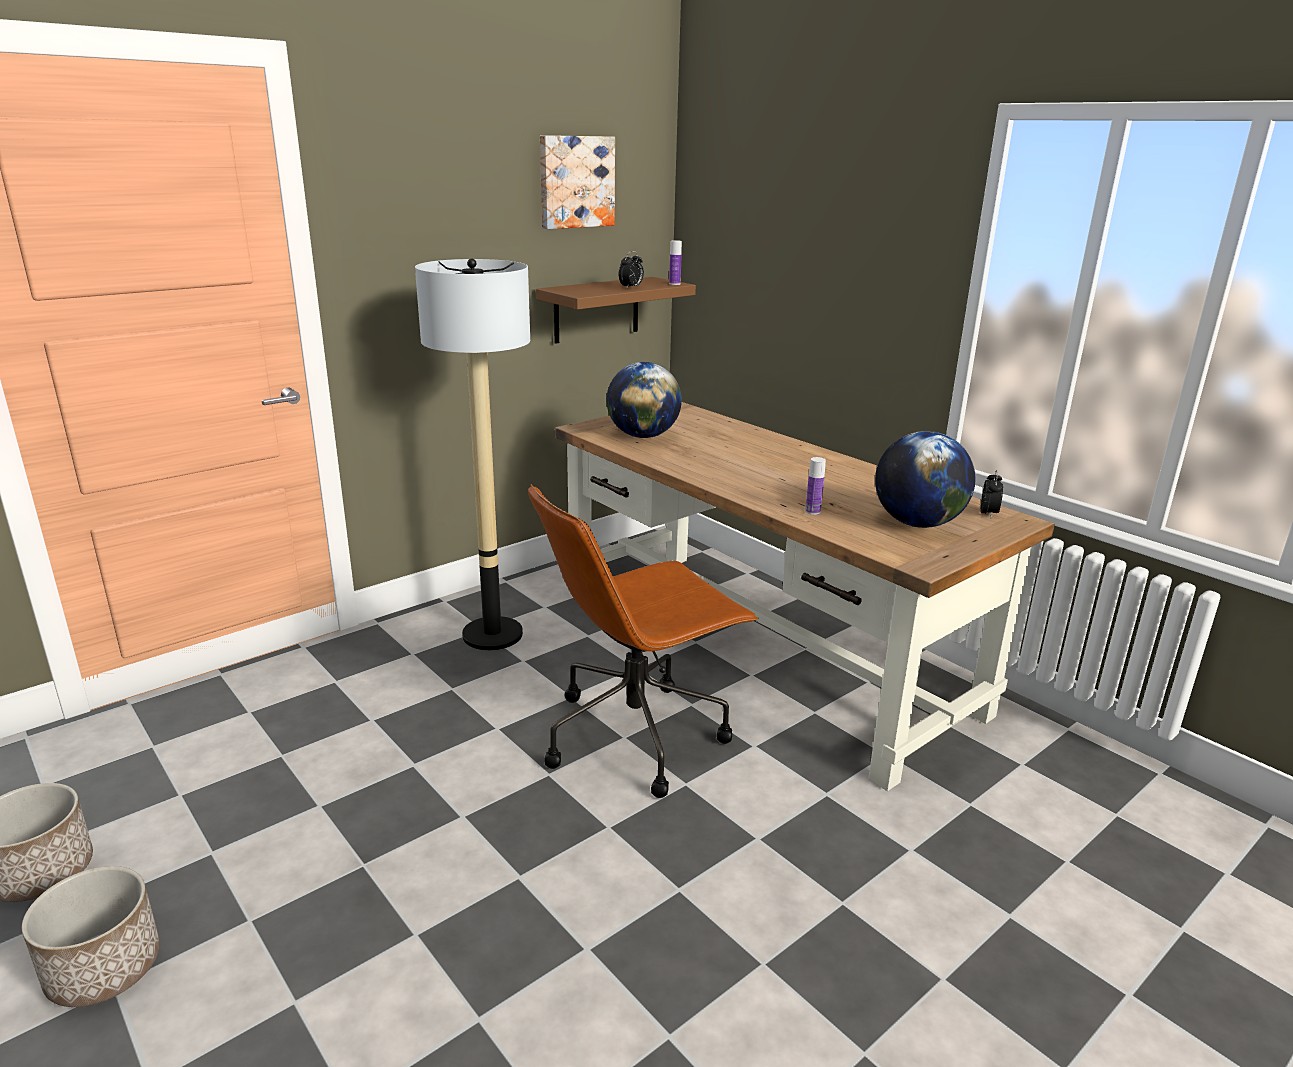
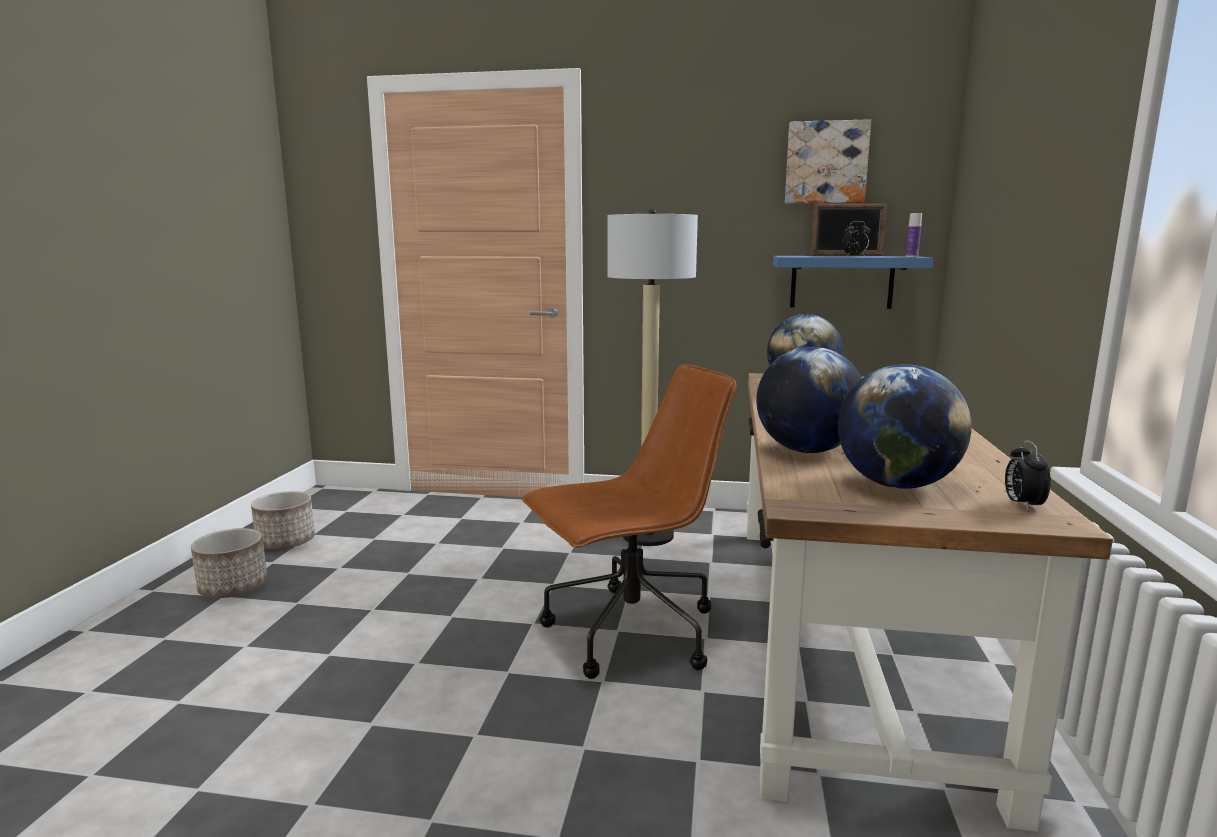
camera: 50 degrees right, 10 degrees down
brown office chair [528,484,759,798] -> brown office chair turned 135 degrees clockwise [522,364,737,679]
brown shelf [536,277,696,344] -> blue shelf [773,256,933,309]
bottle [805,457,826,515] -> globe [756,347,862,453]
alarm clock [980,470,1003,517] -> alarm clock turned 120 degrees clockwise [1005,440,1051,511]
none -> picture frame [811,203,887,256]

